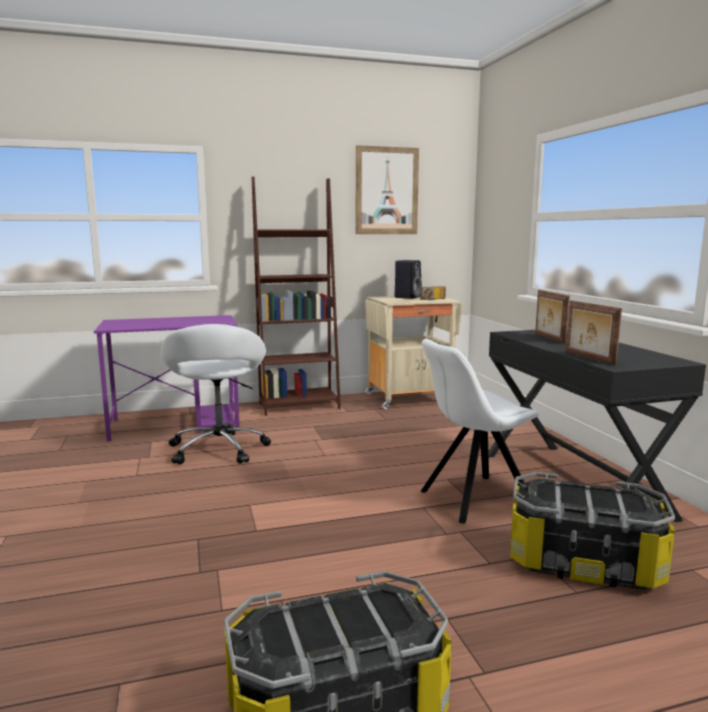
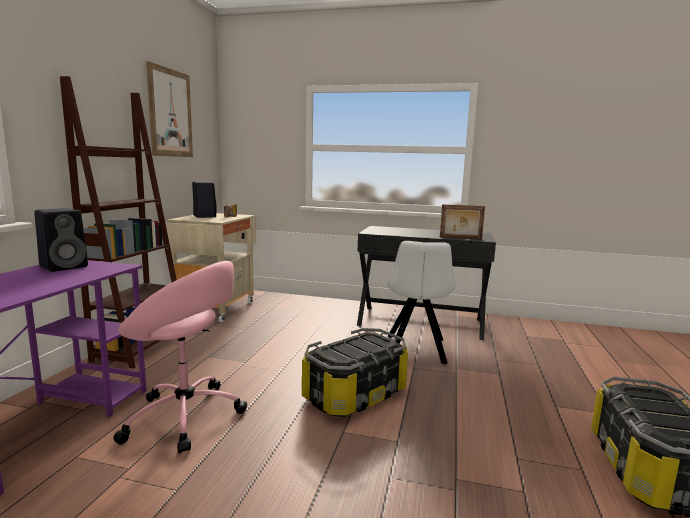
camera: 60 degrees left, 0 degrees up
white office chair [161,324,271,464] -> pink office chair [113,261,247,454]
storage box [510,472,675,590] -> storage box moved to [301,328,408,417]
picture frame [535,290,570,344] -> none
none -> black speaker [34,208,88,272]

